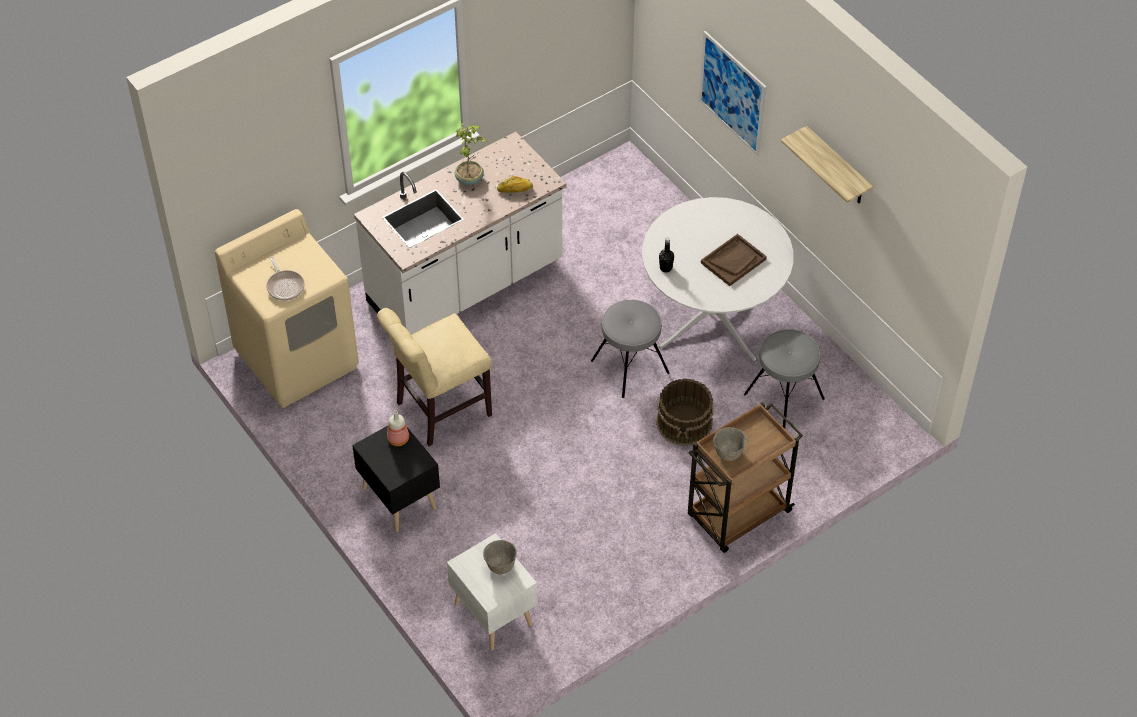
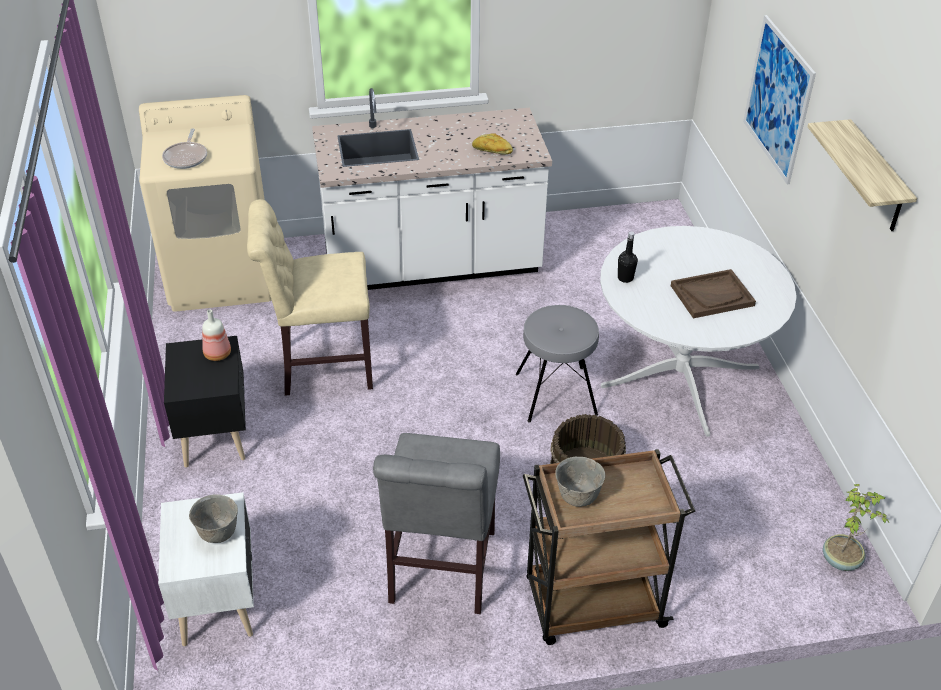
camera: 25 degrees right, 10 degrees down
potted plant [455,123,487,185] -> potted plant moved to [823,484,889,571]
grey stool [744,329,825,429] -> none
none -> grey chair [373,433,500,614]

